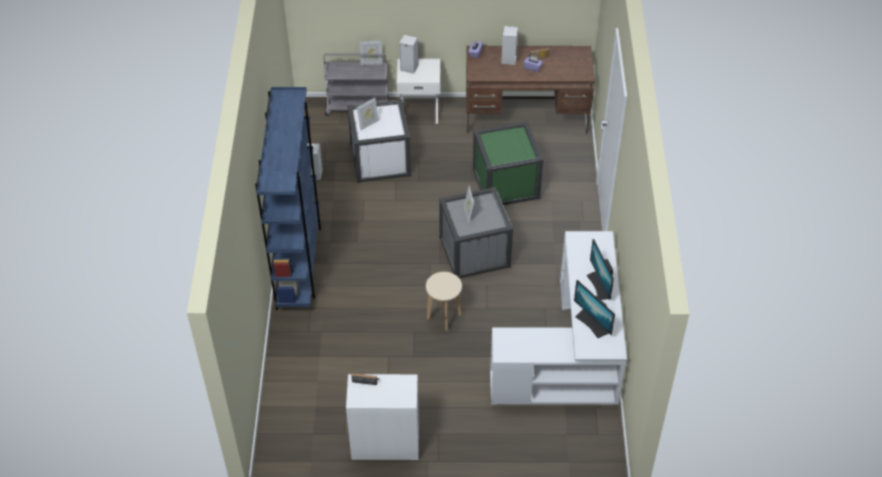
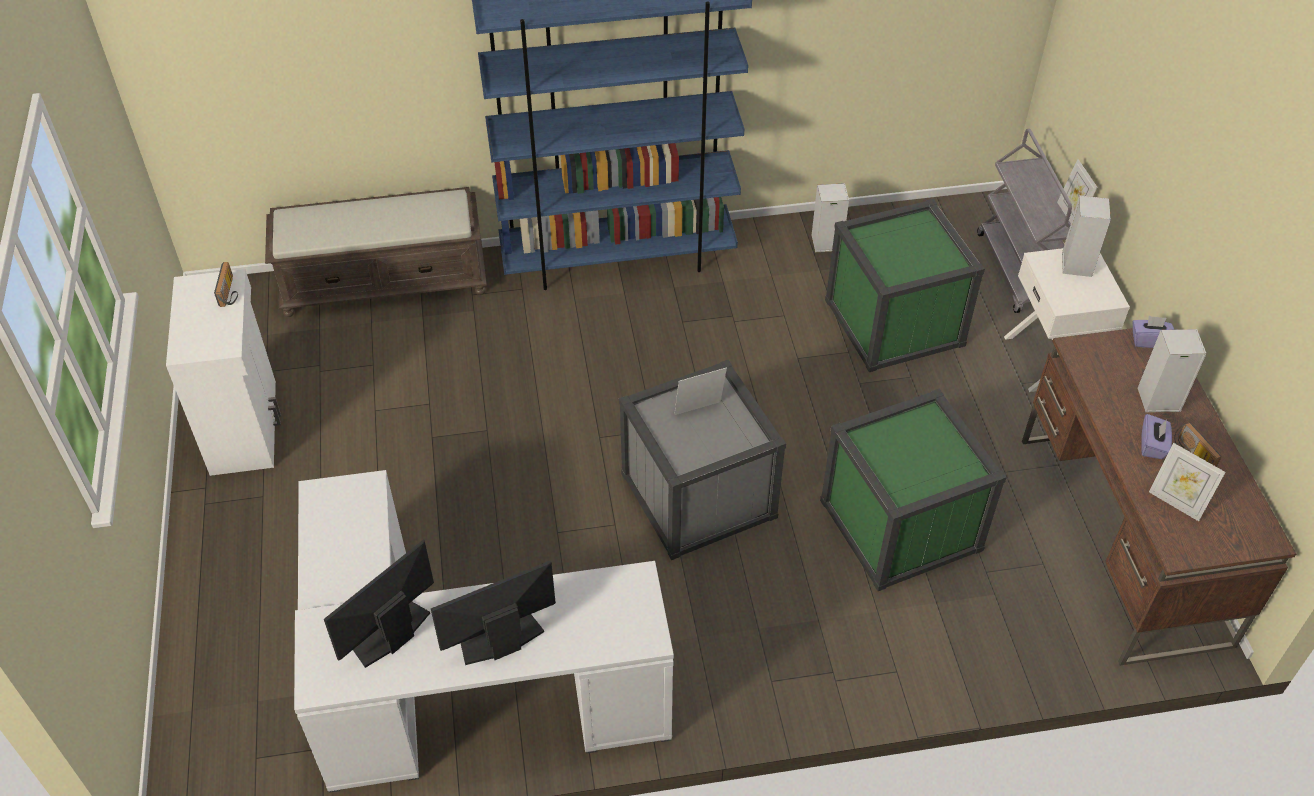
camera: 80 degrees right, 0 degrees up
white storage box [347,99,411,183] -> green storage box [825,199,985,372]
picture frame [357,98,379,130] -> picture frame moved to [1149,443,1226,521]
beige stool [426,272,462,331] -> none
none -> brown bench [265,187,487,317]

